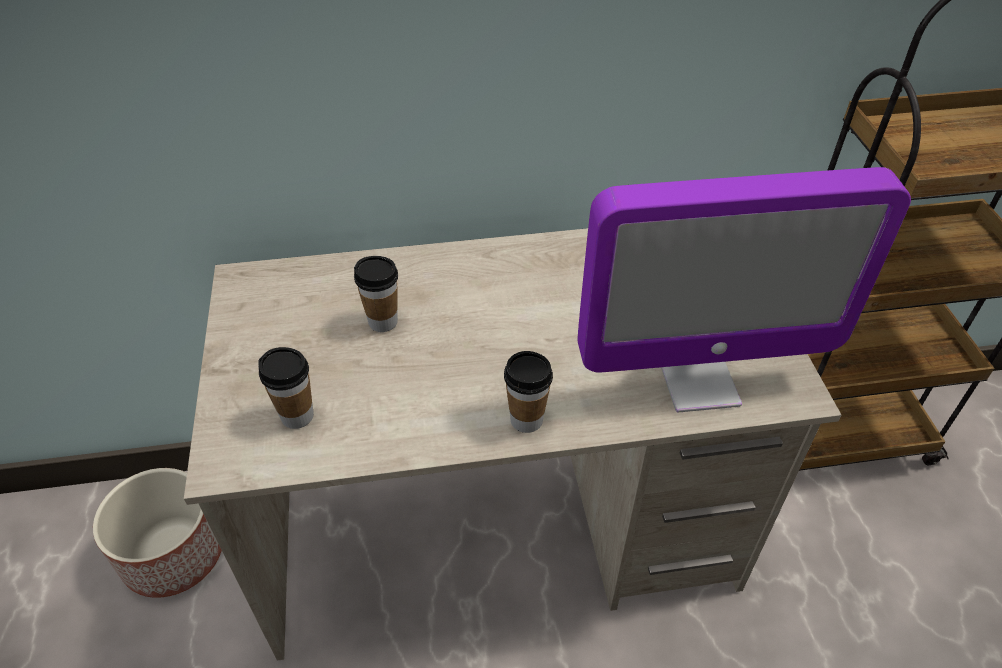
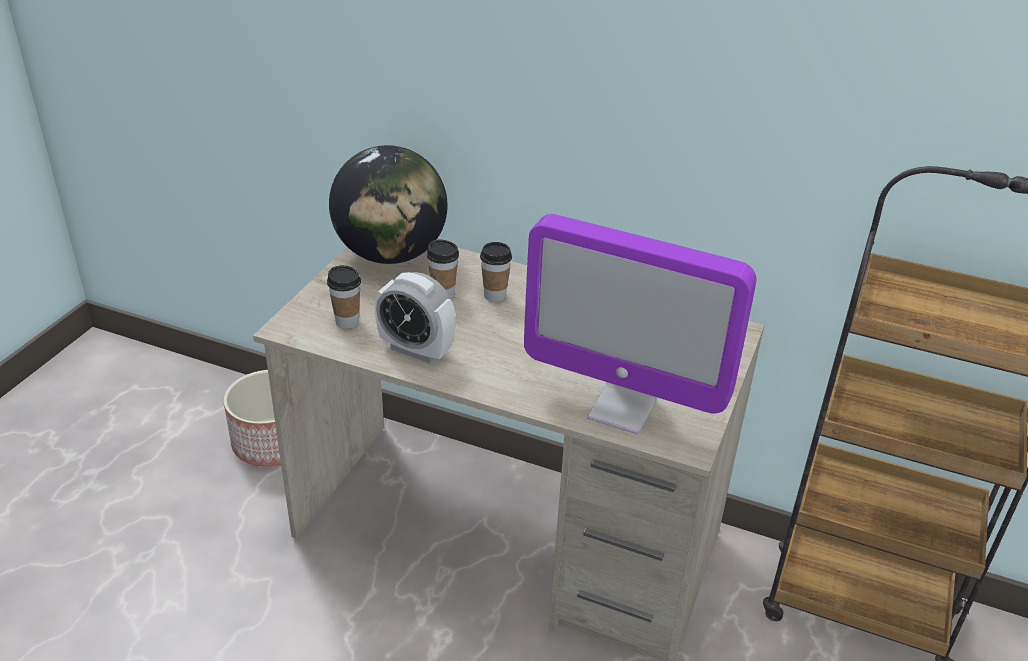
camera: 30 degrees right, 10 degrees down
cup [504,351,553,433] -> cup moved to [480,242,512,302]
none -> globe [329,145,447,264]
none -> alarm clock [374,272,456,363]

